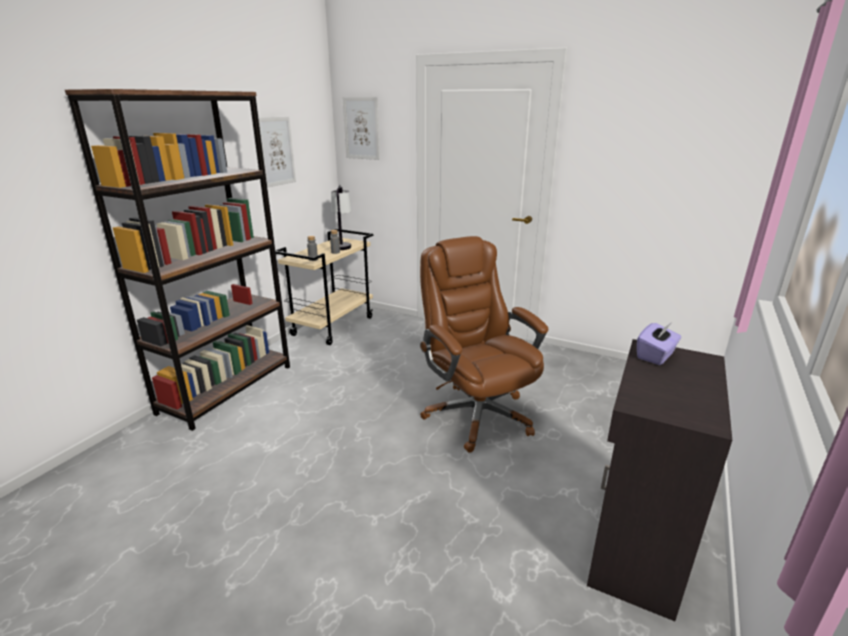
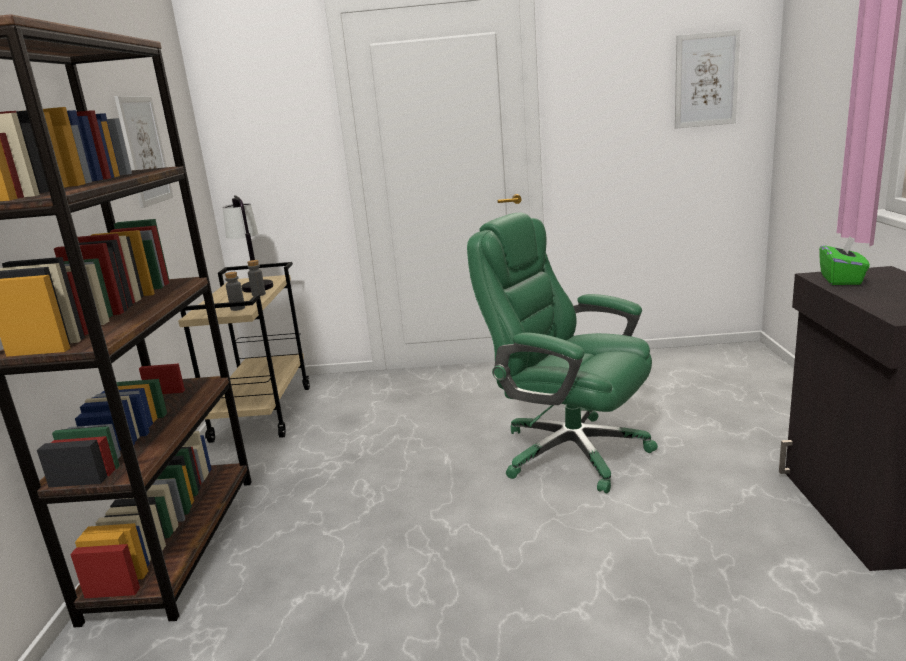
camera: 25 degrees left, 5 degrees down
picture [342,97,380,160] -> picture moved to [675,30,740,129]
brown office chair [420,236,548,453] -> green office chair [467,212,658,493]
purple tissue box [637,322,682,365] -> green tissue box [819,237,870,285]

